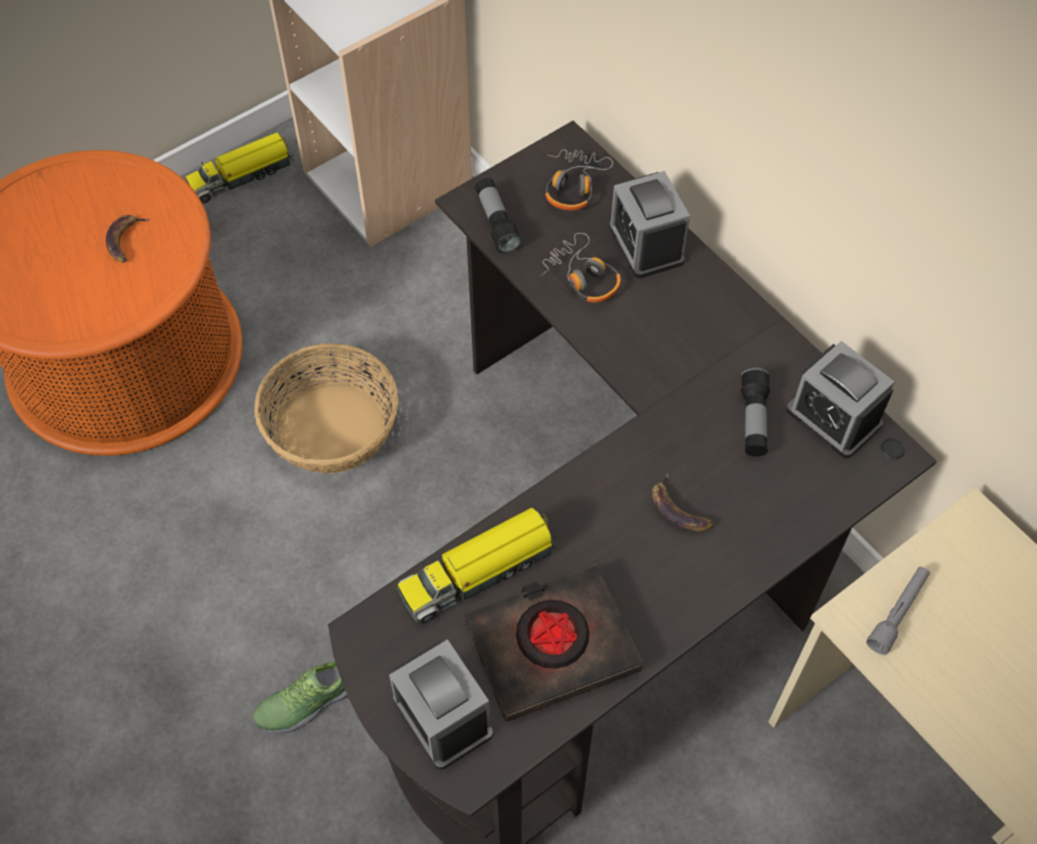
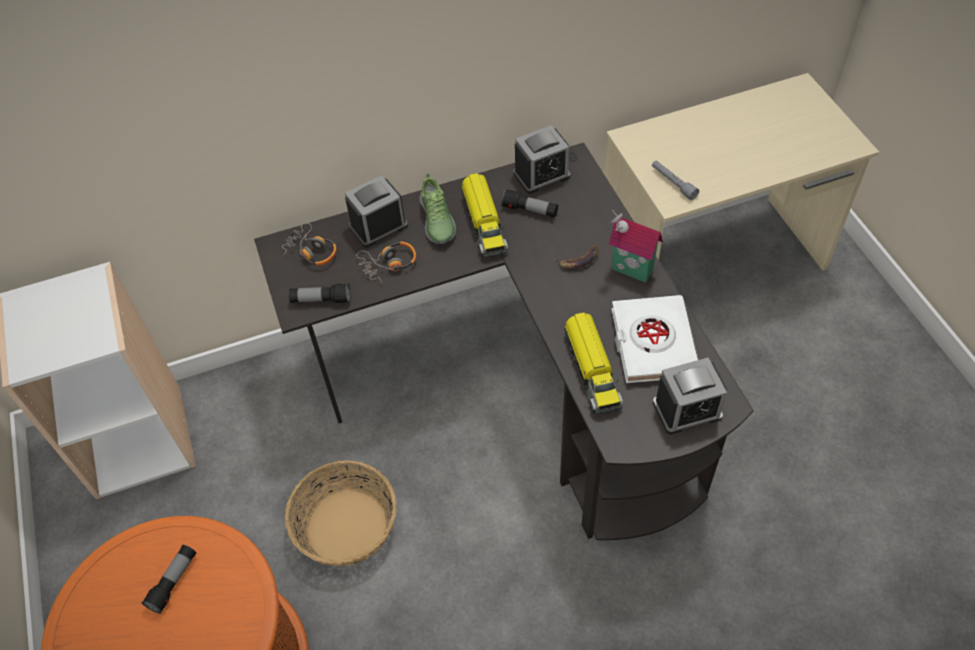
camera: 70 degrees left, 5 degrees down
banana [106,215,150,263] -> flashlight [141,545,196,614]
toy truck [185,132,294,203] -> toy truck moved to [462,173,508,258]
shoe [252,661,348,733] -> shoe moved to [420,173,456,244]
black book [464,564,643,722] -> white book [611,295,699,383]
alarm clock [609,171,690,278] -> alarm clock turned 150 degrees clockwise [345,175,408,248]
none -> toy house [609,210,663,283]

